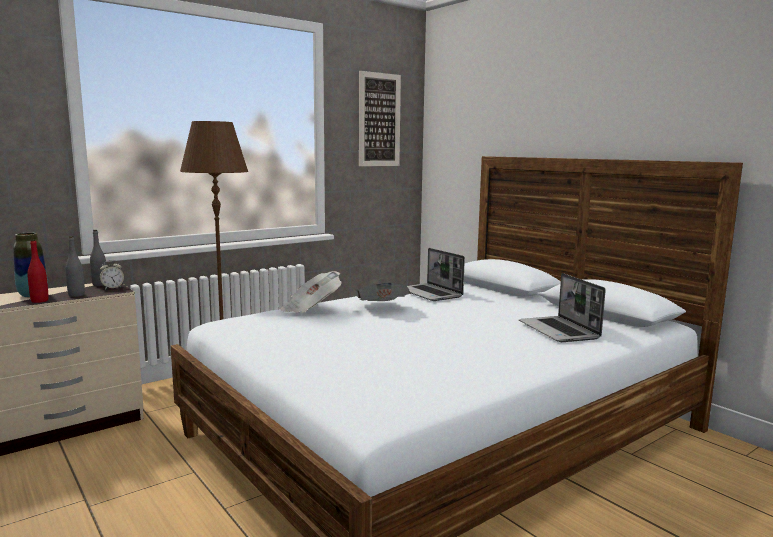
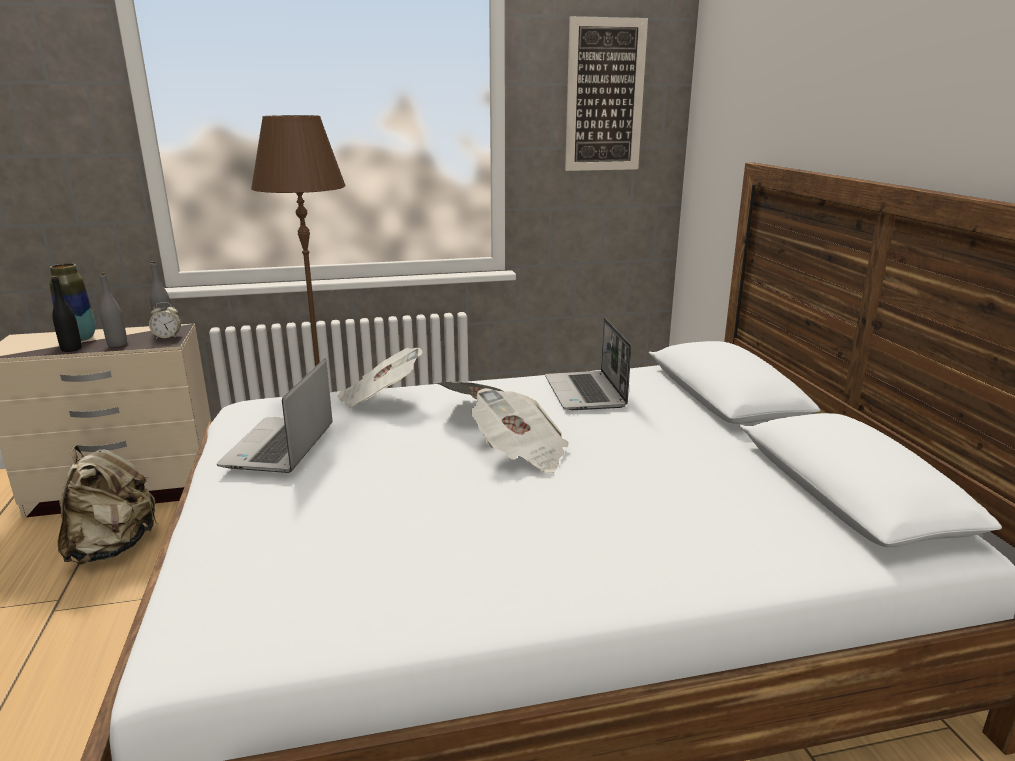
camera: 25 degrees right, 10 degrees up
red bottle [27,240,49,303] -> black bottle [51,276,81,352]
laptop [519,273,606,342] -> laptop moved to [217,359,333,473]
none -> beige backpack [58,445,158,565]
none -> newspaper [471,388,569,473]

